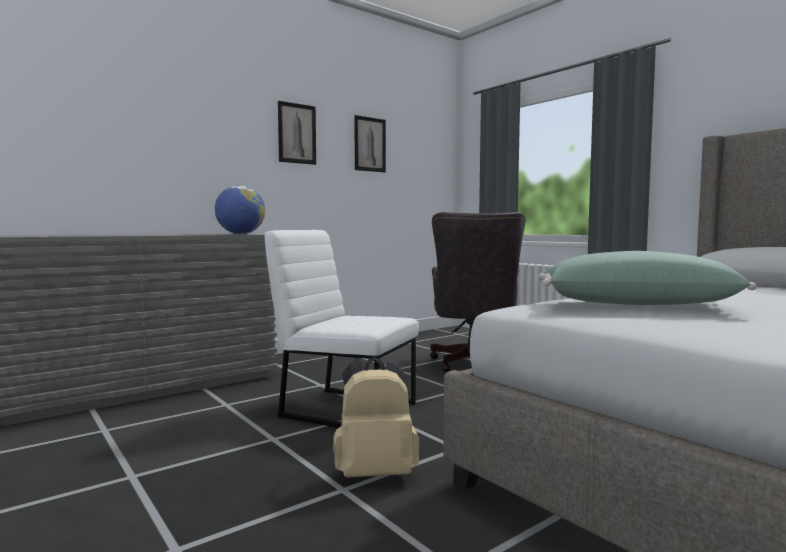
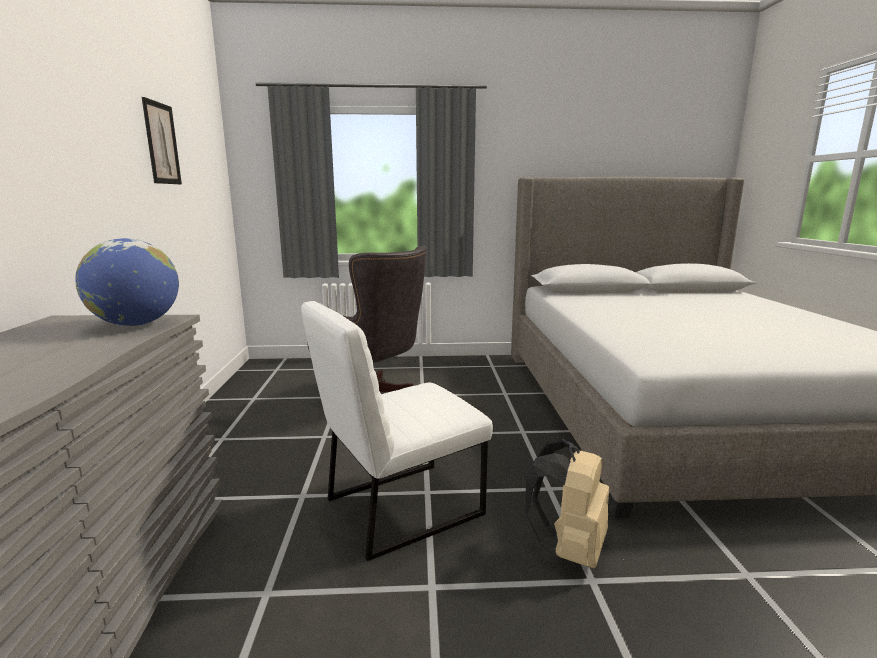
camera: 55 degrees left, 10 degrees up
picture [278,101,316,165] -> none
green pillow [538,251,757,305] -> none

